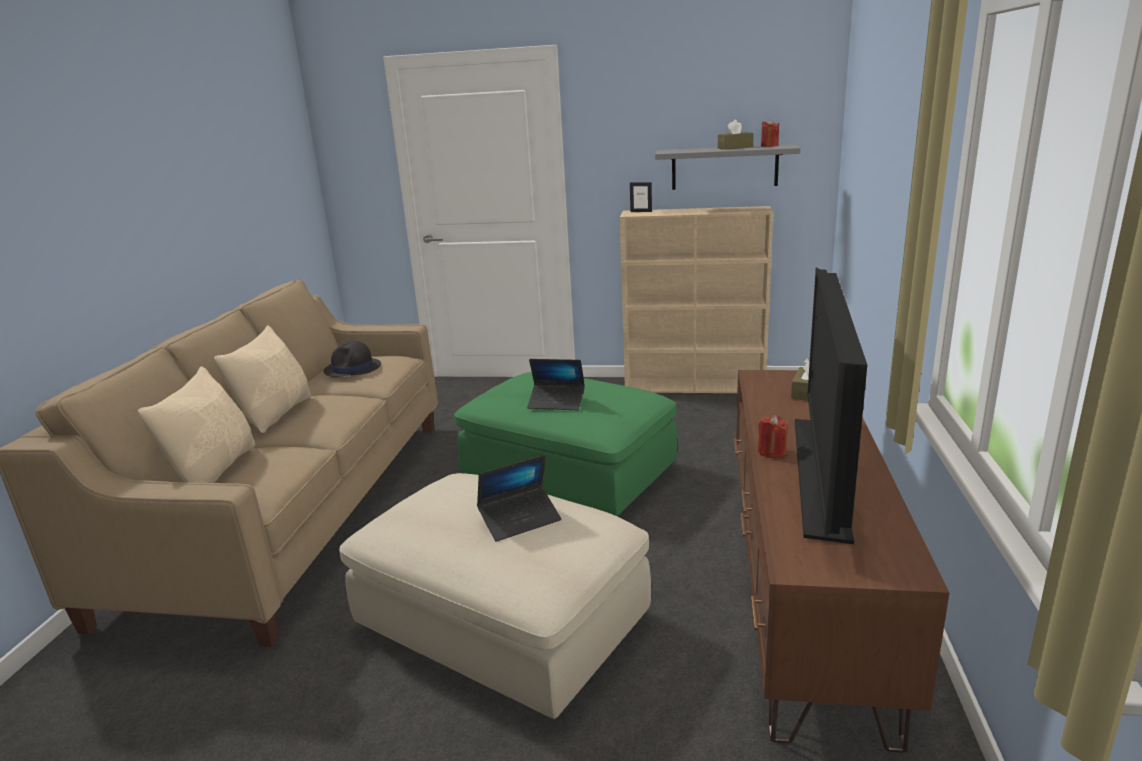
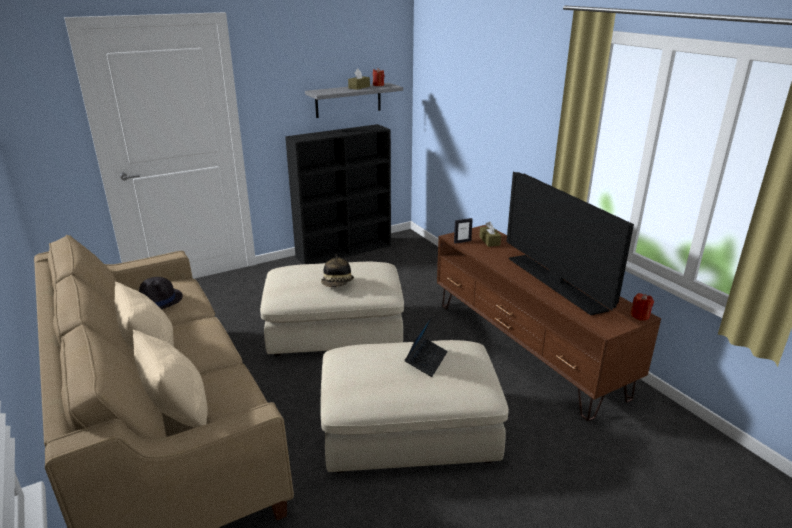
camera: 40 degrees left, 5 degrees up
green ottoman [454,372,677,516] -> beige ottoman [260,262,404,356]
laptop [527,359,585,410] -> hat [321,254,354,287]
beige bookcase [620,206,774,393] -> black bookcase [285,124,391,264]
picture frame [630,182,652,212] -> picture frame moved to [454,218,473,244]
red candle [758,415,789,458] -> red candle moved to [630,293,654,321]

